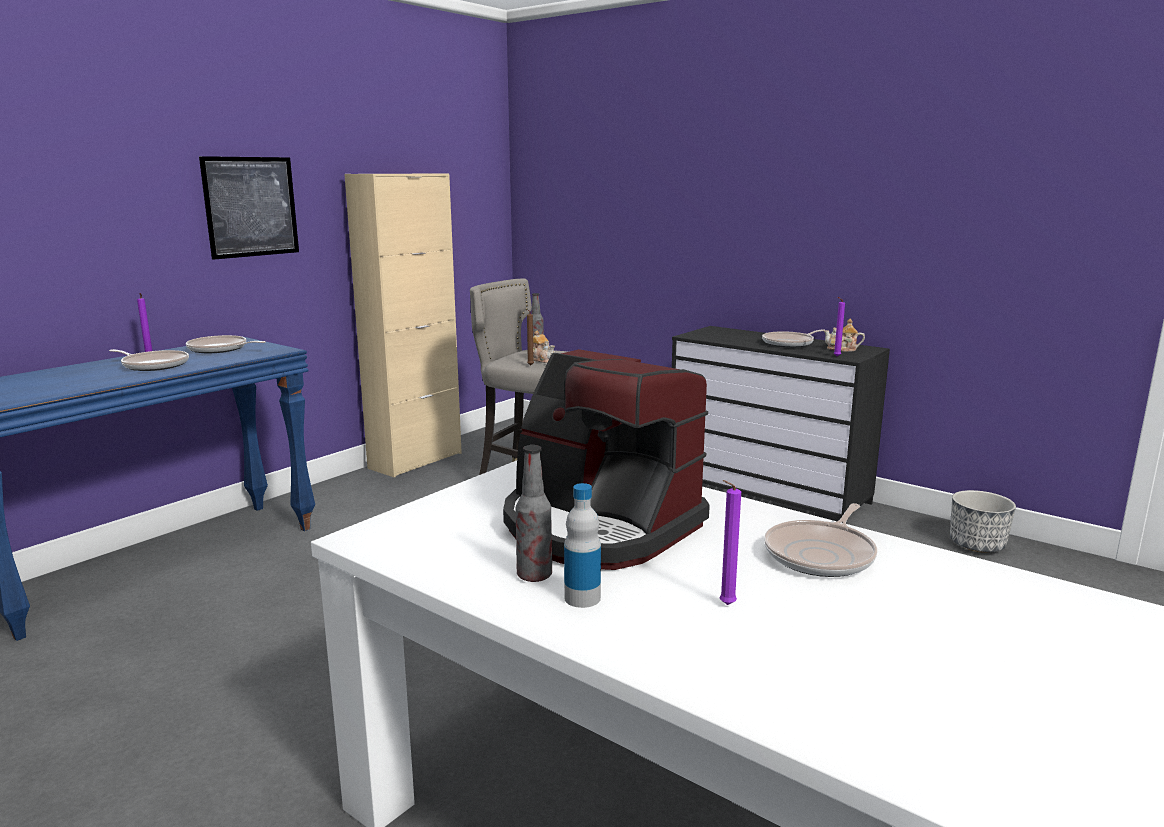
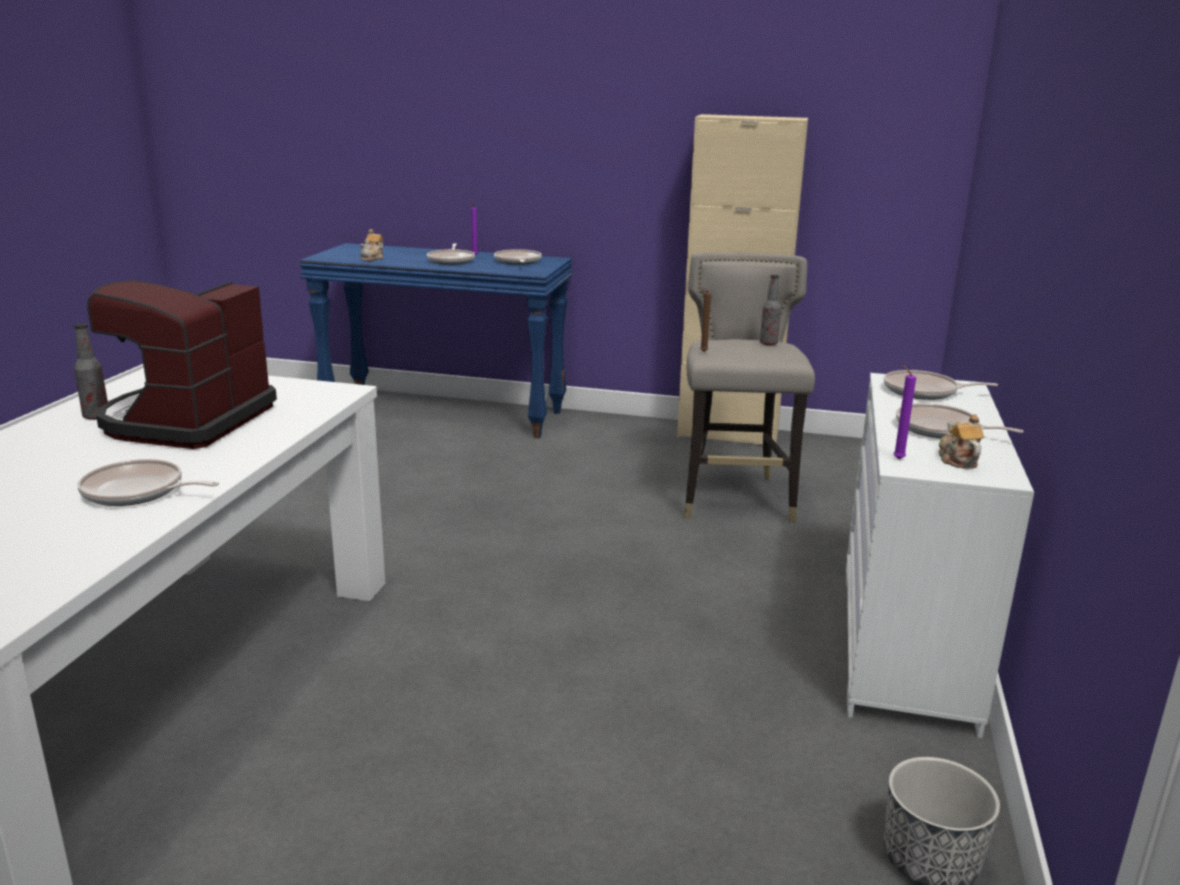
camera: 65 degrees right, 5 degrees up
picture [199,156,299,260] -> none
teapot [533,331,555,363] -> teapot moved to [360,229,383,261]
bottle [564,483,601,608] -> none
black dresser [672,326,890,523] -> white dresser [846,373,1034,738]
purple candle [720,480,741,605] -> none
none -> frying pan [884,370,998,400]

